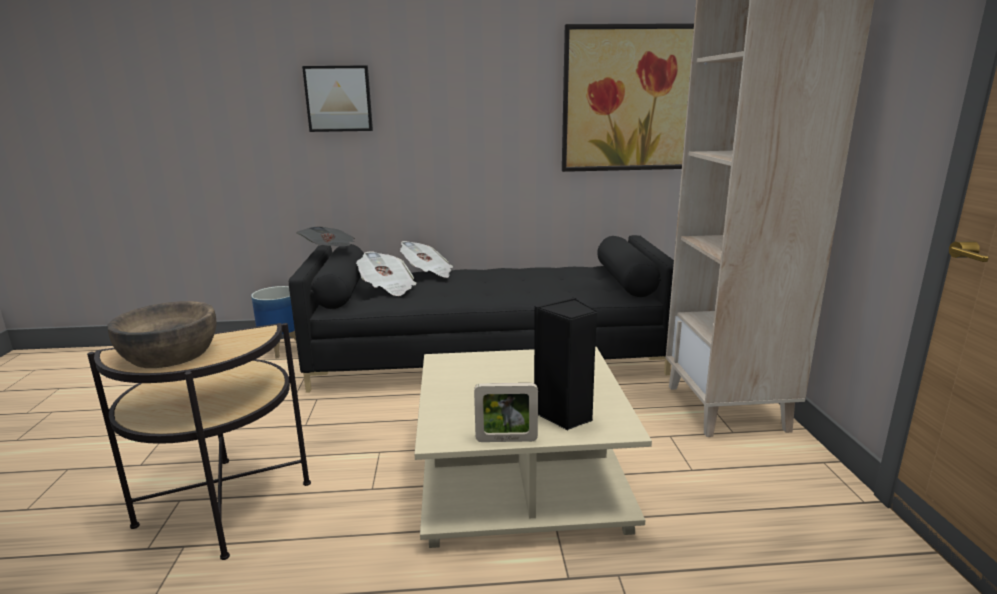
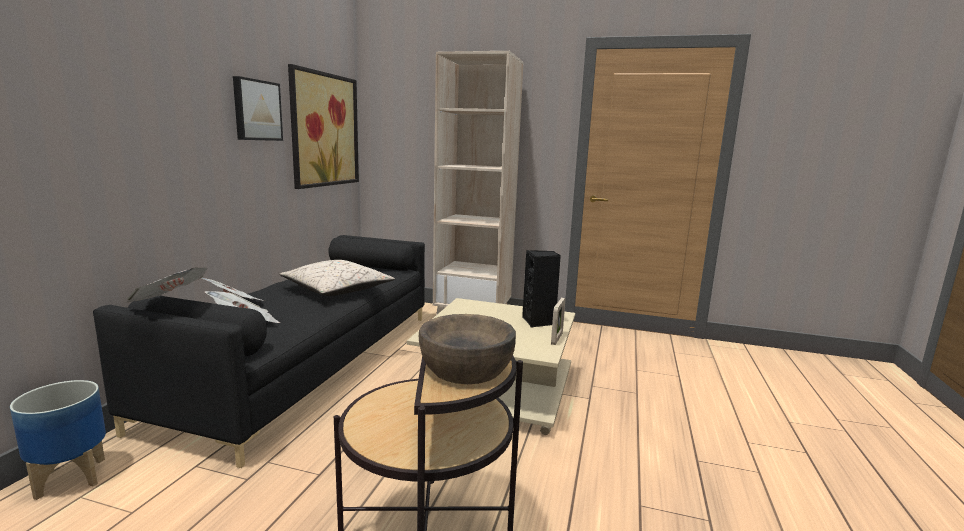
camera: 70 degrees left, 5 degrees down
picture [302,65,373,132] -> picture moved to [233,76,283,141]
none -> beige pillow [279,260,395,296]

